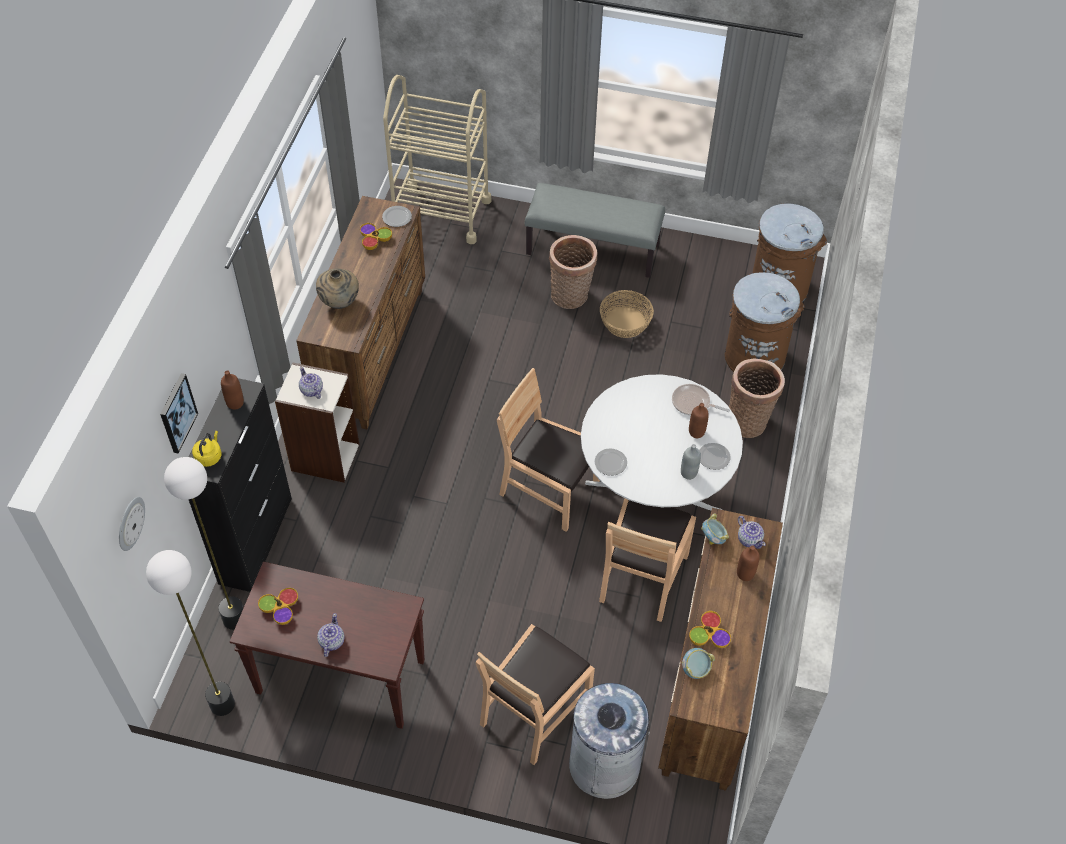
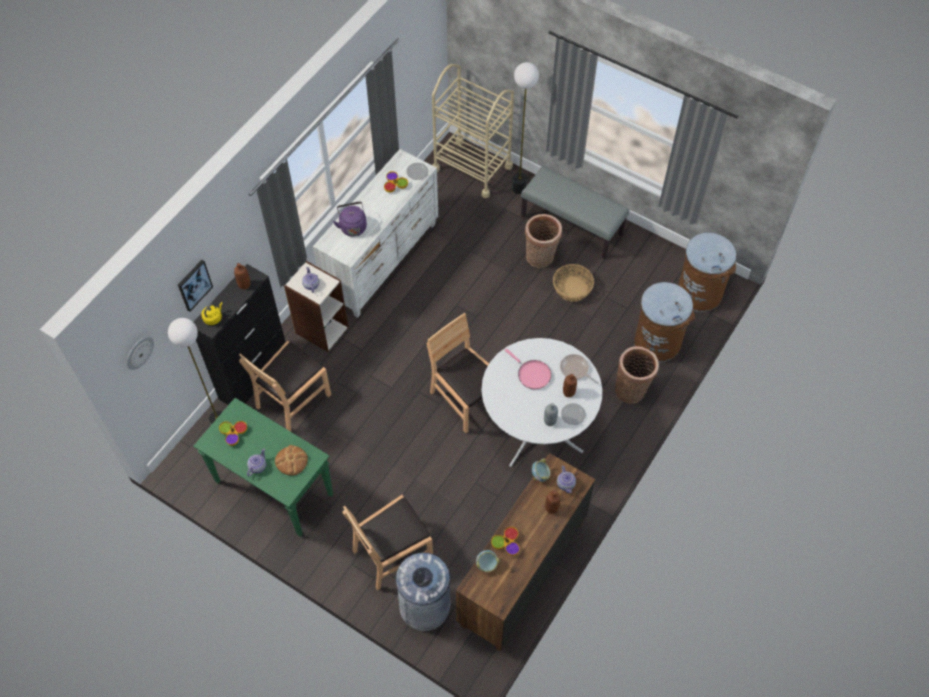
camera: 20 degrees right, 5 degrees up
floor lamp [146,550,235,716] -> floor lamp moved to [512,62,539,194]
brown console table [229,562,425,729] -> green console table [193,398,333,537]
brown dresser [296,196,425,429] -> white dresser [313,149,438,318]
beige vase [316,269,359,309] -> purple kettle [333,202,367,237]
plate [595,448,627,476] -> none
brown chair [599,498,696,622] -> brown chair moved to [239,340,331,432]
none -> bread [275,445,308,475]
none -> pink frying pan [505,349,551,389]

